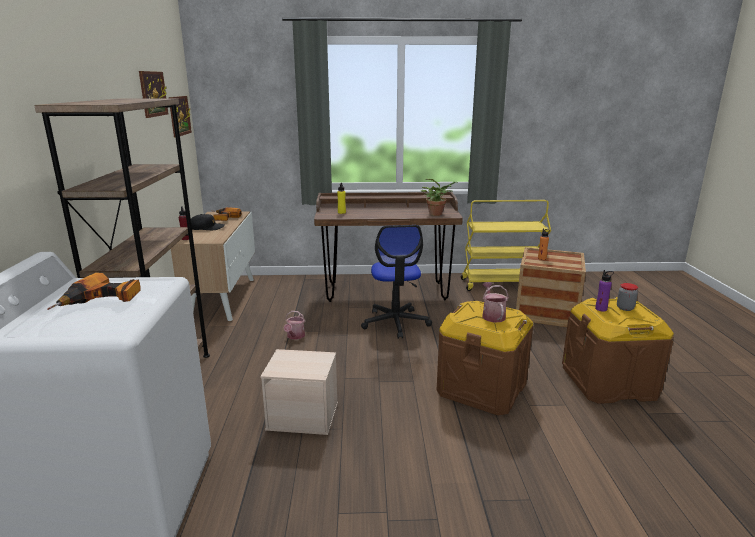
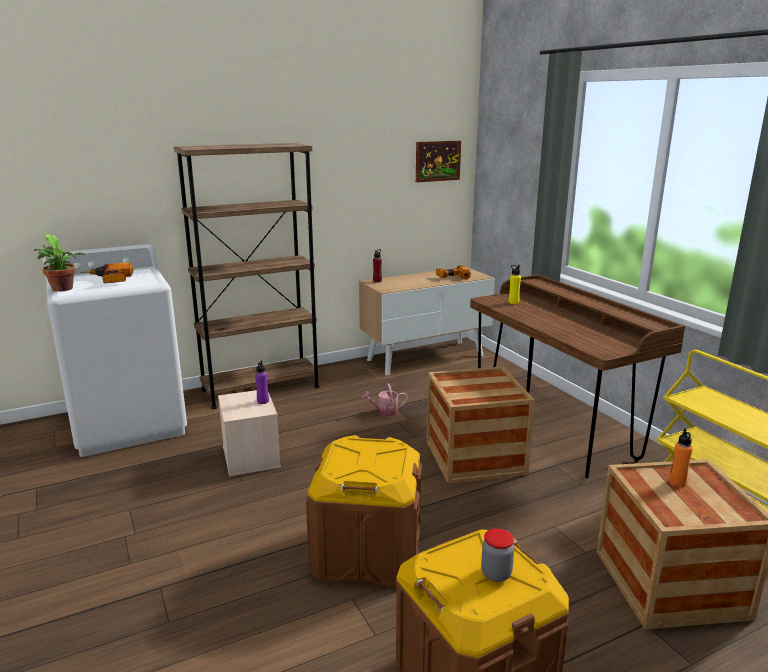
camera: 65 degrees right, 0 degrees up
picture [139,71,169,118] -> none
black cap [191,214,225,230] -> none
office chair [361,225,432,339] -> crate [427,366,535,484]
potted plant [421,179,458,216] -> potted plant moved to [34,234,85,292]
watering can [482,282,509,323] -> none
purple bottle [595,270,614,312] -> purple bottle moved to [255,360,269,404]

